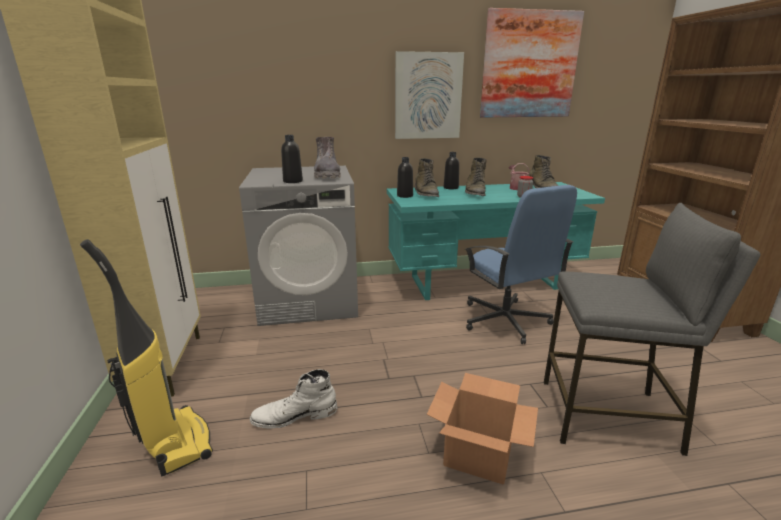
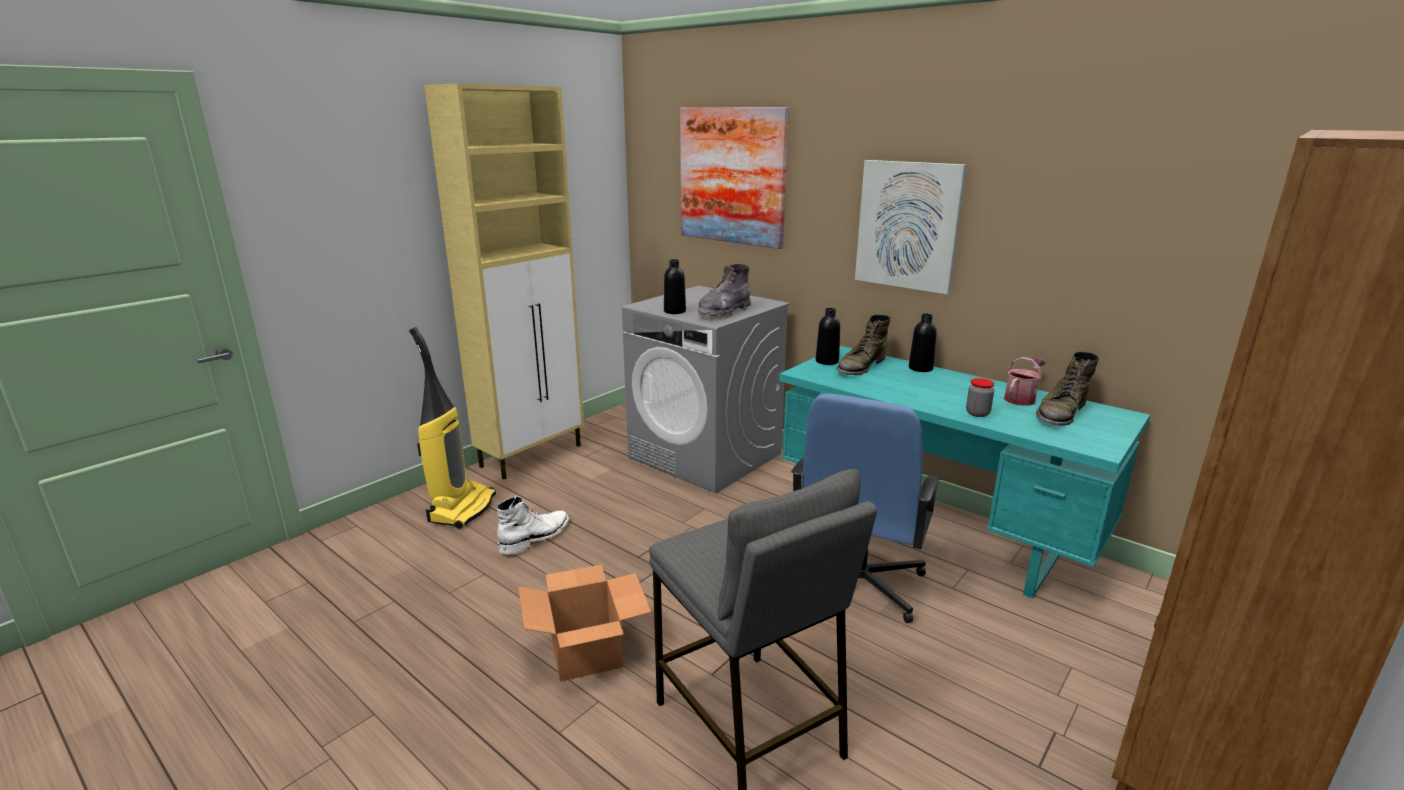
camera: 50 degrees right, 0 degrees up
white boot [250,369,338,429] -> white boot turned 90 degrees clockwise [497,496,569,555]
green boot [465,158,487,196] -> none
picture [480,8,584,117] -> picture moved to [680,107,789,249]

